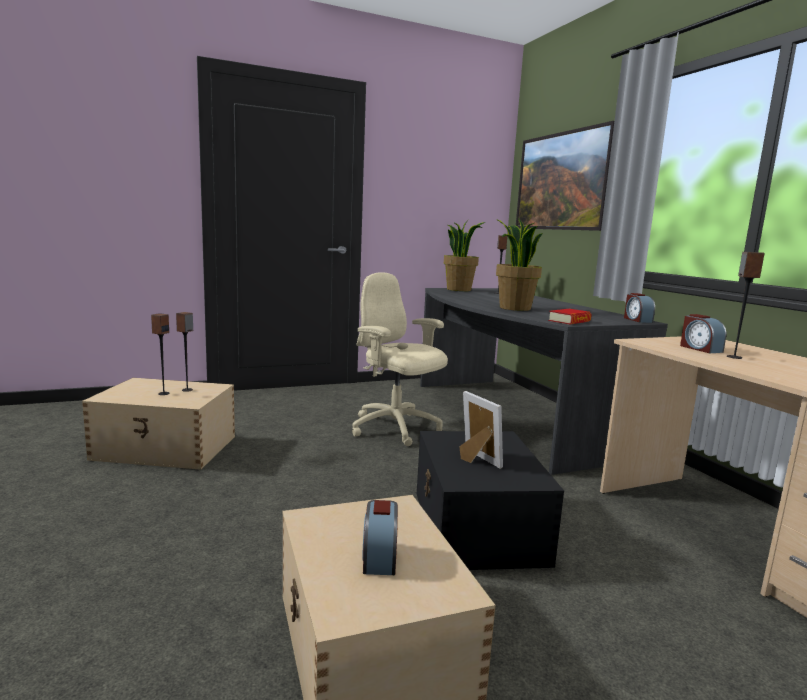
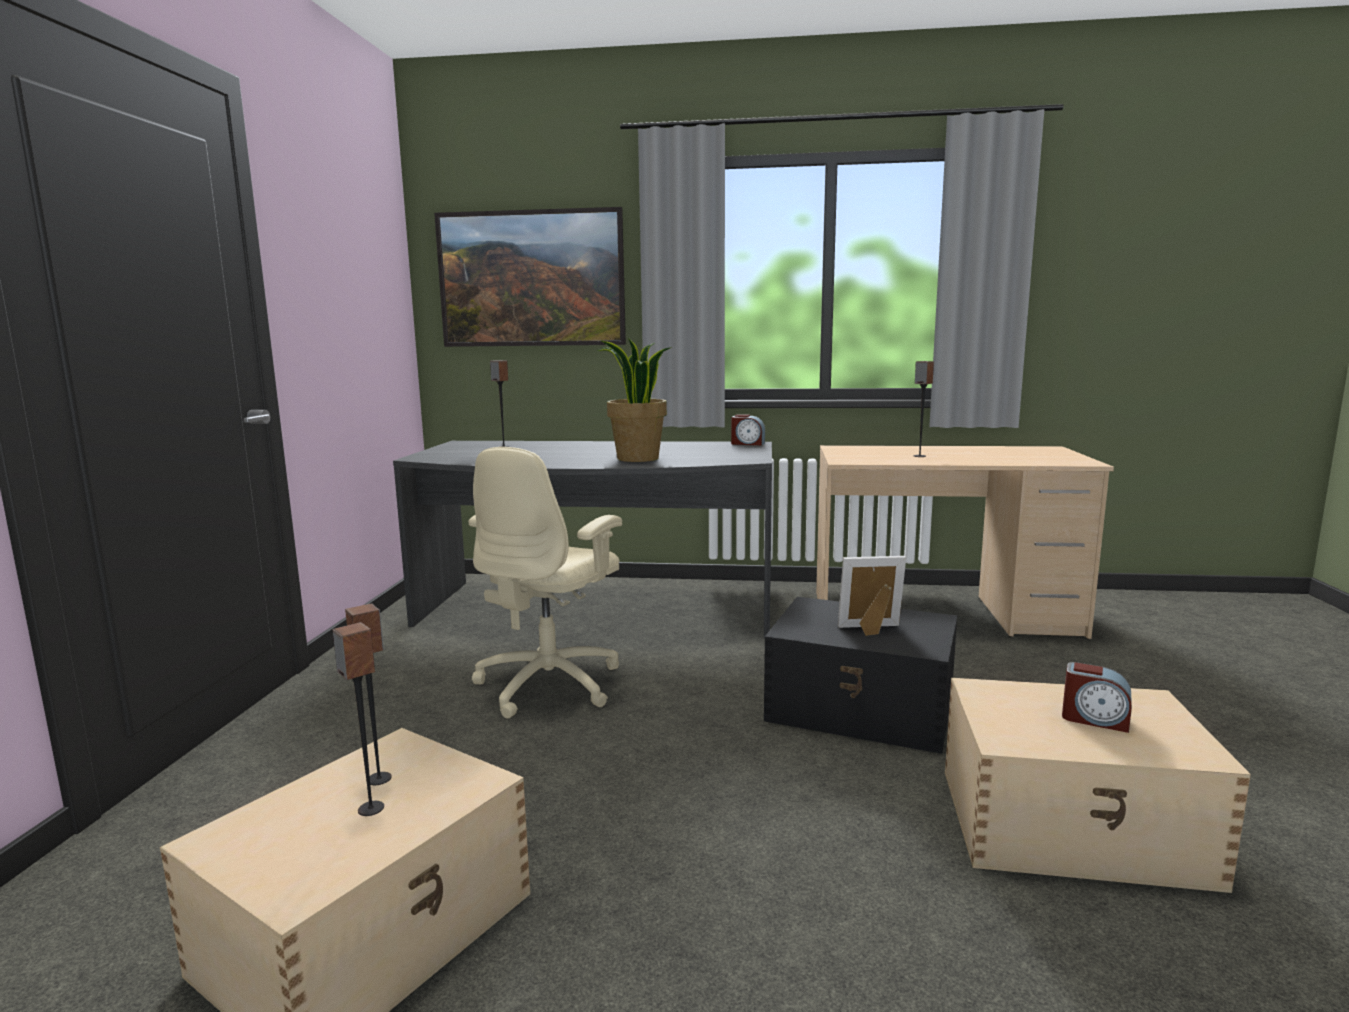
camera: 60 degrees left, 0 degrees up
beige office chair [352,272,448,446] -> beige office chair turned 45 degrees counterclockwise [468,447,622,719]
potted plant [444,220,485,291] -> none
book [548,309,592,325] -> none
alarm clock [680,314,726,353] -> none

